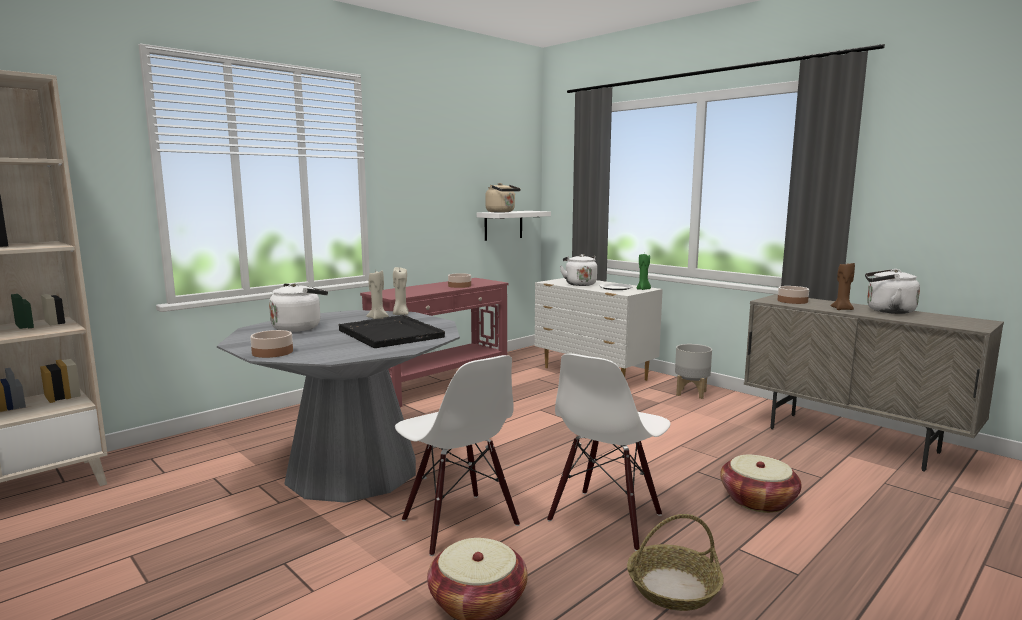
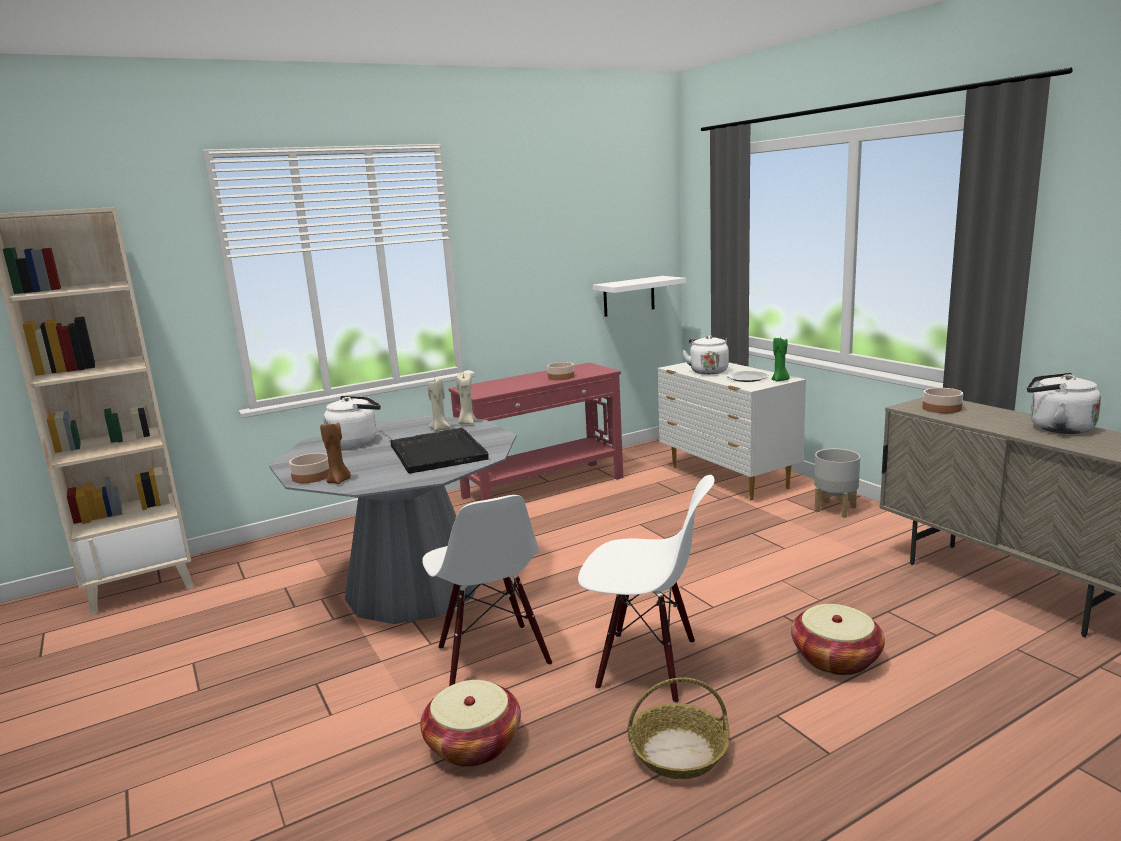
camera: 15 degrees right, 5 degrees up
beige kettle [485,183,521,212] -> none
white chair [547,354,671,551] -> white chair turned 120 degrees counterclockwise [578,475,714,703]
brown candle [830,263,855,310] -> brown candle moved to [320,421,351,484]

